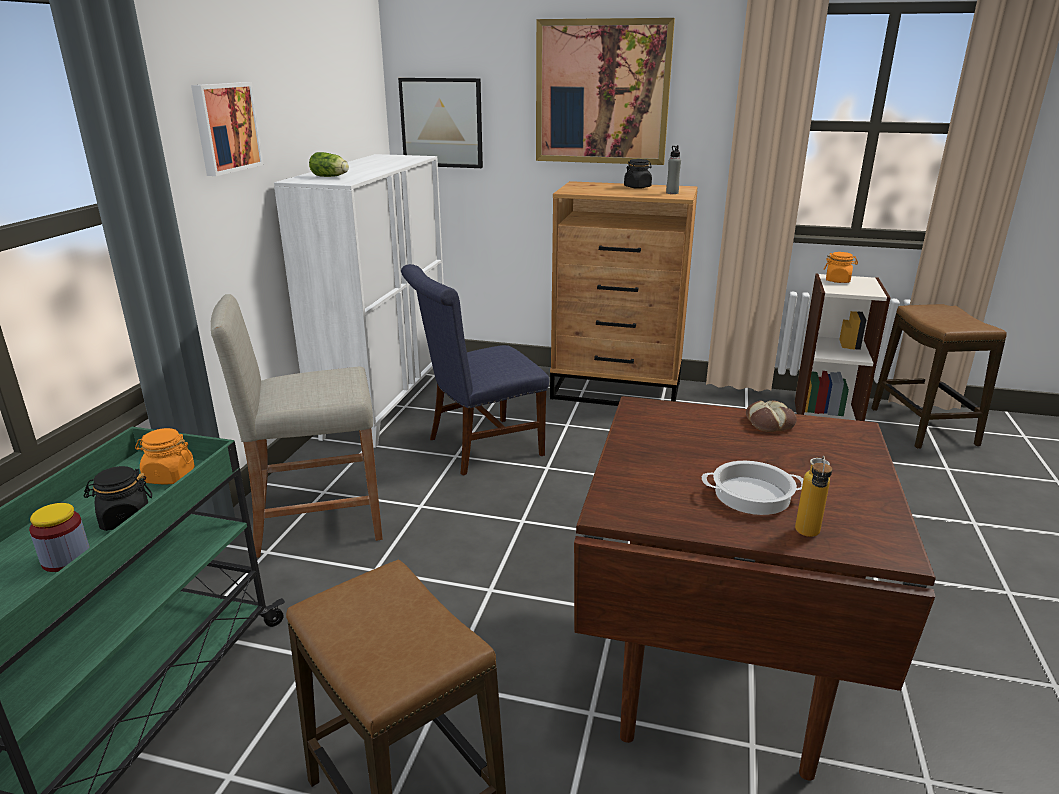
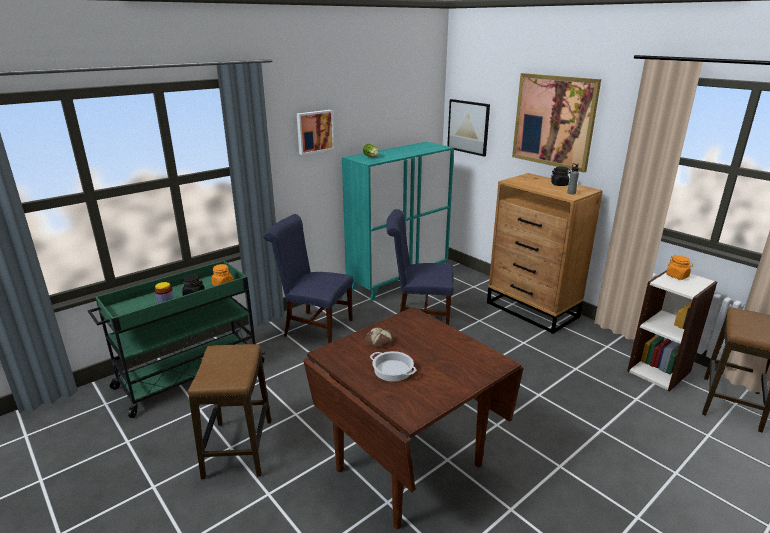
camera: 35 degrees right, 0 degrees up
beige stool [211,294,383,558] -> blue chair [263,214,354,344]
white cabinet [274,154,444,448] -> turquoise cabinet [342,142,454,301]
bread [746,400,797,432] -> bread moved to [365,327,393,348]
bottle [795,456,832,537] -> none

